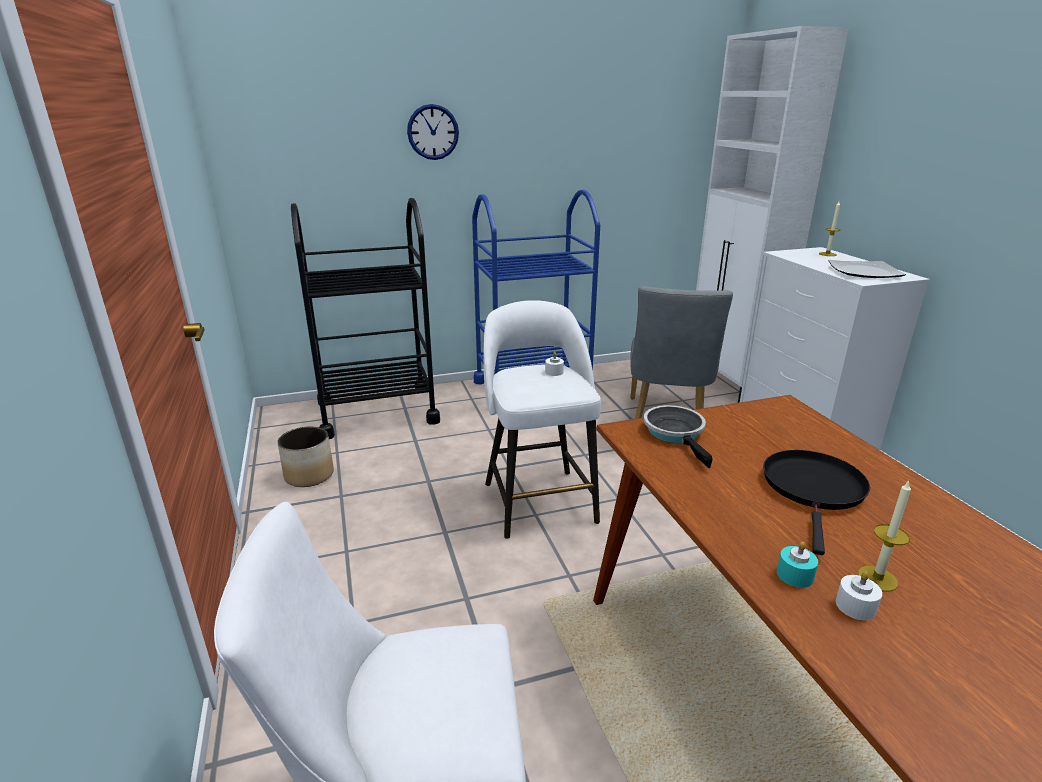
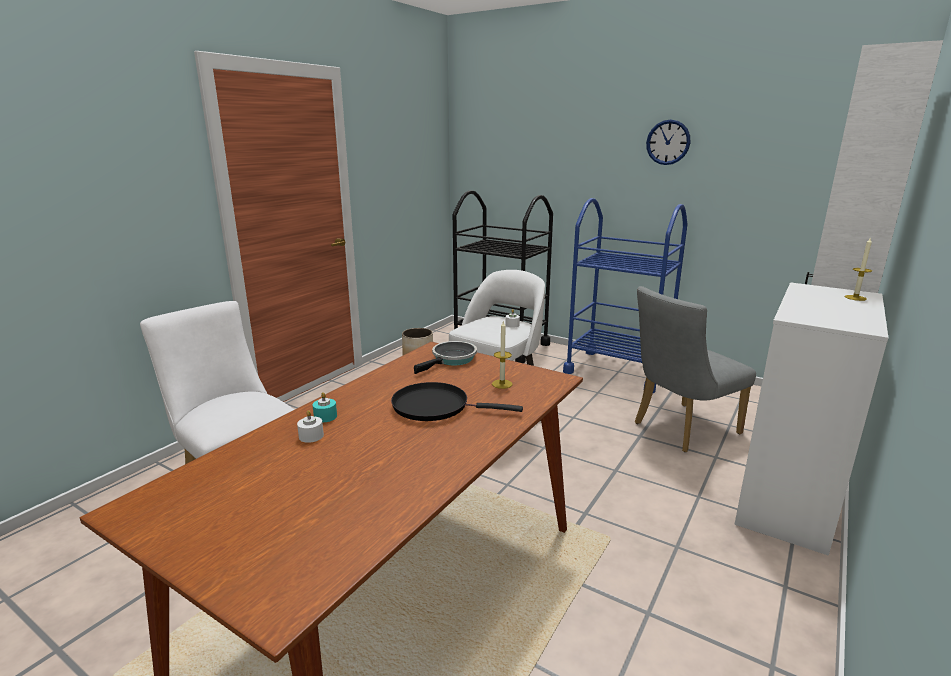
camera: 50 degrees right, 5 degrees down
wall clock [407,104,459,160] -> wall clock moved to [646,120,690,165]
black frying pan [763,450,870,555] -> black frying pan turned 150 degrees counterclockwise [391,382,523,421]
plate [829,260,906,278] -> none
candle [858,480,911,592] -> candle moved to [492,320,513,389]

